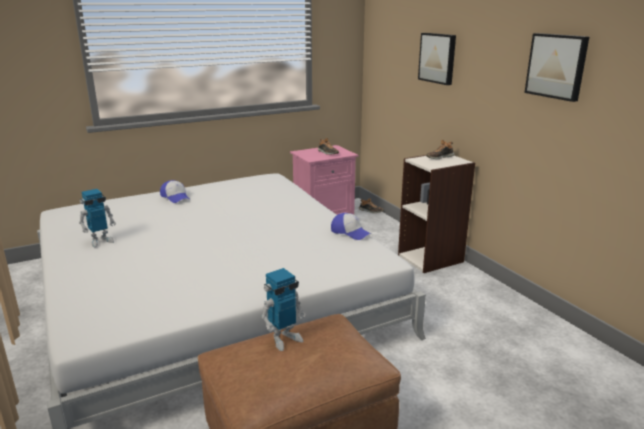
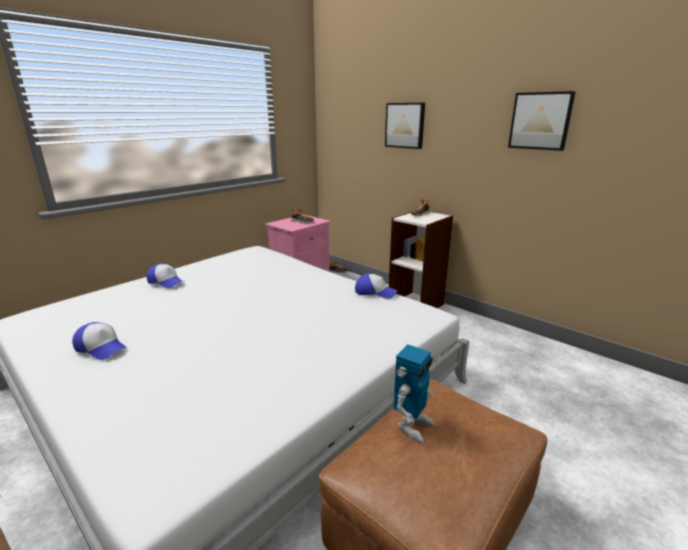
camera: 20 degrees left, 0 degrees up
toy robot [79,189,116,247] -> cap [72,322,127,360]

